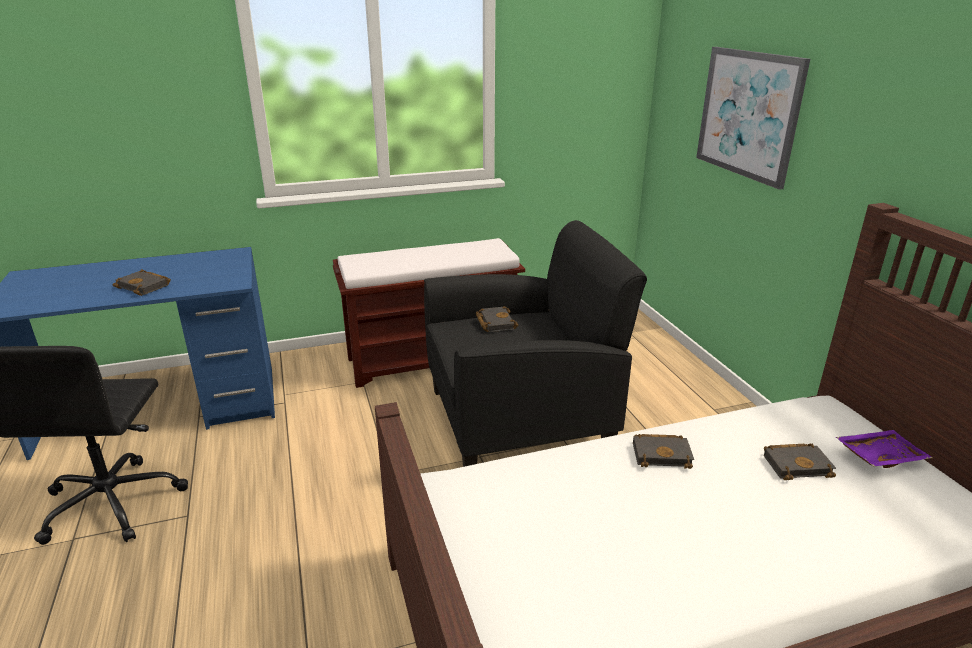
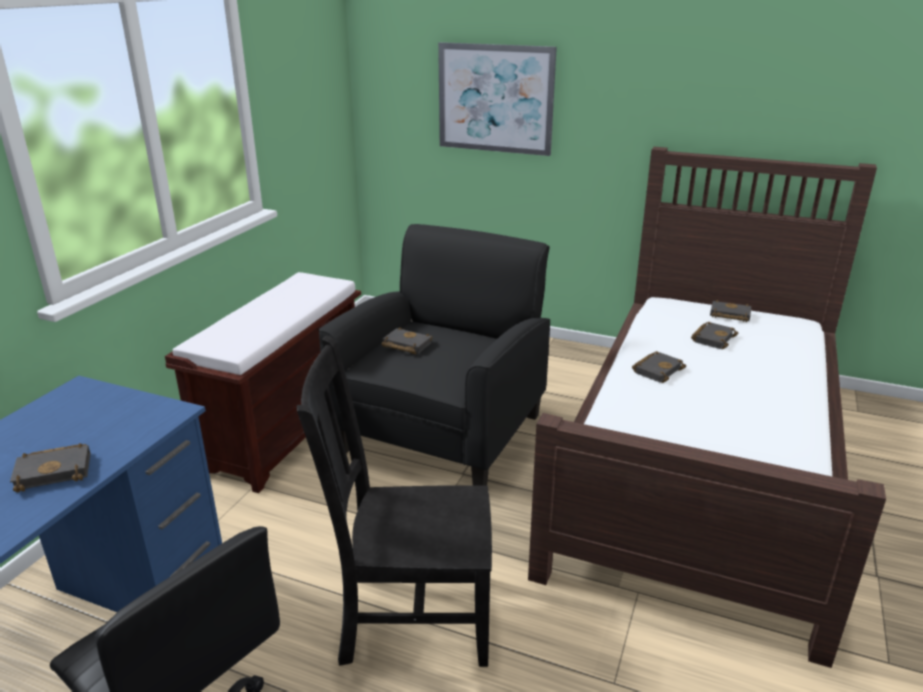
camera: 50 degrees left, 0 degrees up
purple tray [836,430,932,468] -> black book [710,300,751,322]
none -> black chair [296,336,492,667]

